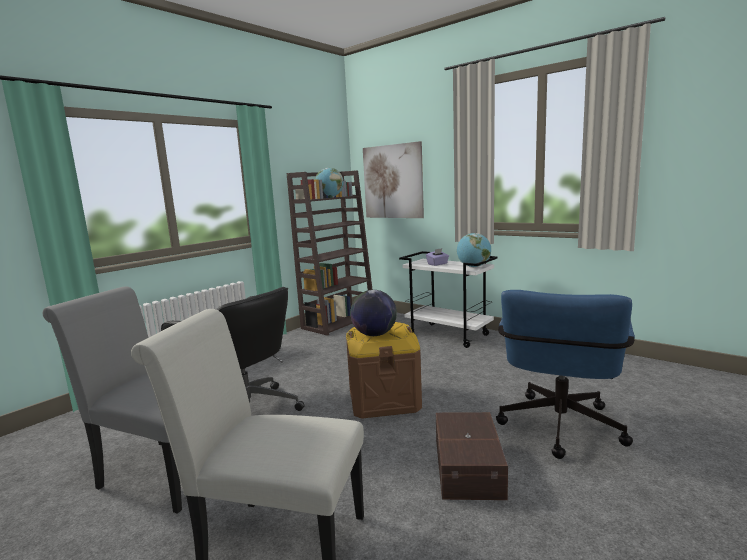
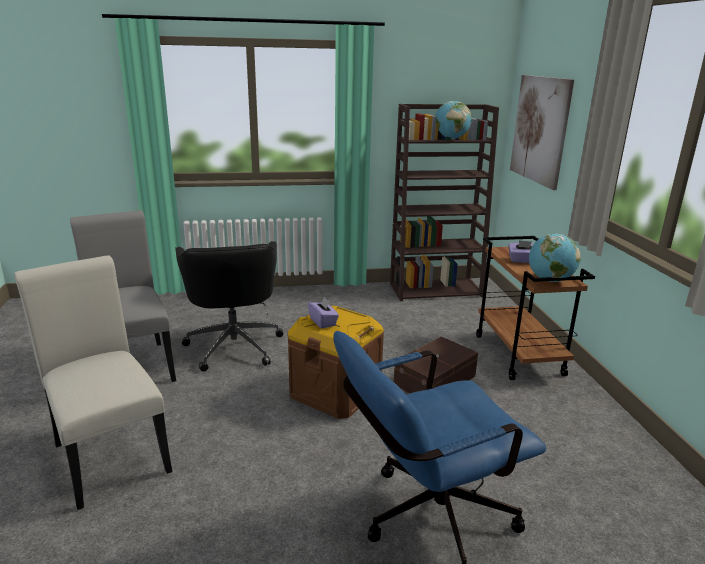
camera: 40 degrees right, 10 degrees up
globe [350,290,397,336] -> purple tissue box [308,297,339,329]
white cart [399,251,497,348] -> brown cart [476,236,595,380]
brown storage box [436,412,508,500] -> brown storage box moved to [394,336,478,393]

